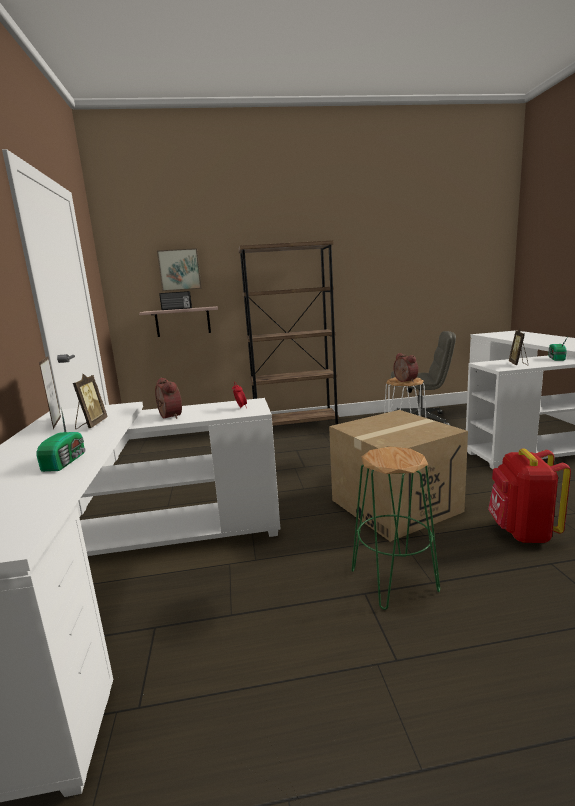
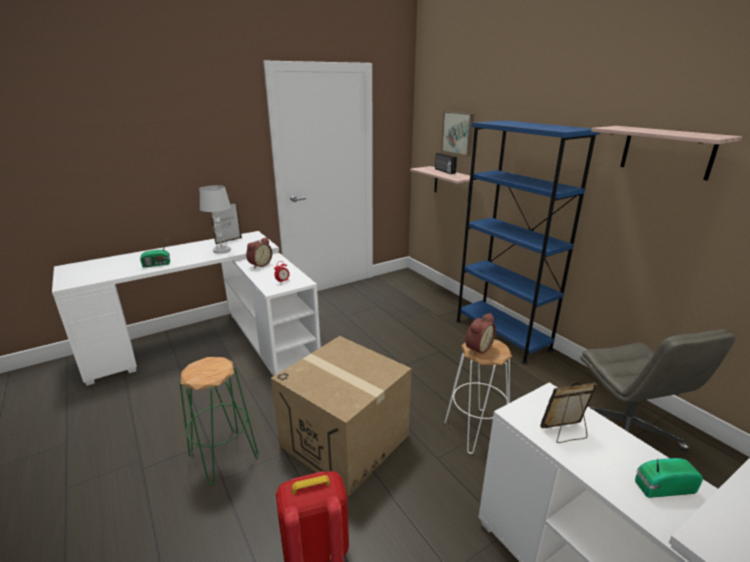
camera: 65 degrees right, 10 degrees up
picture frame [73,374,108,429] -> white table lamp [200,185,231,254]
brown bookcase [238,241,339,426] -> blue bookcase [456,120,600,364]
none -> shelf [591,126,742,181]

